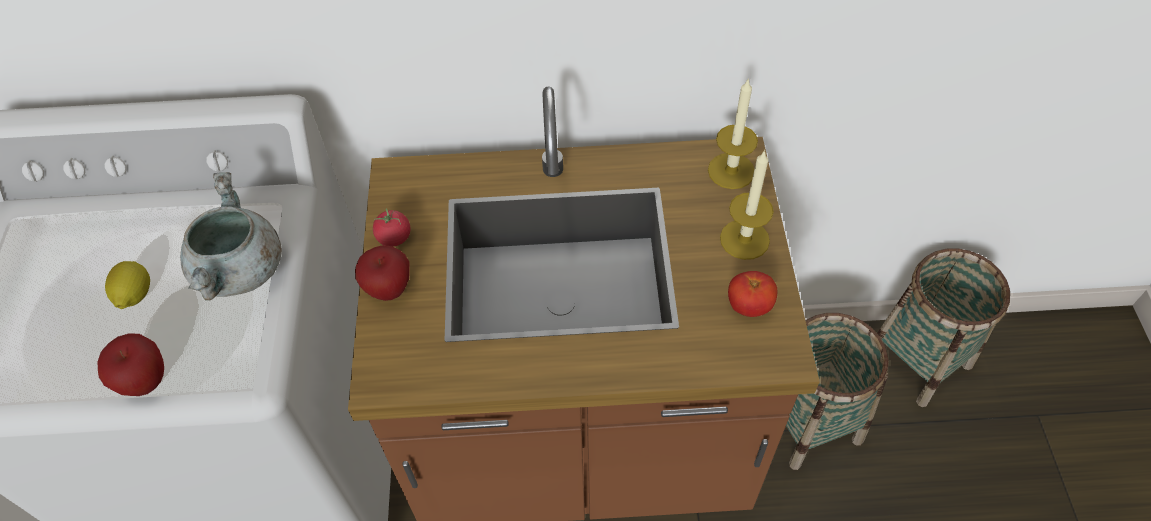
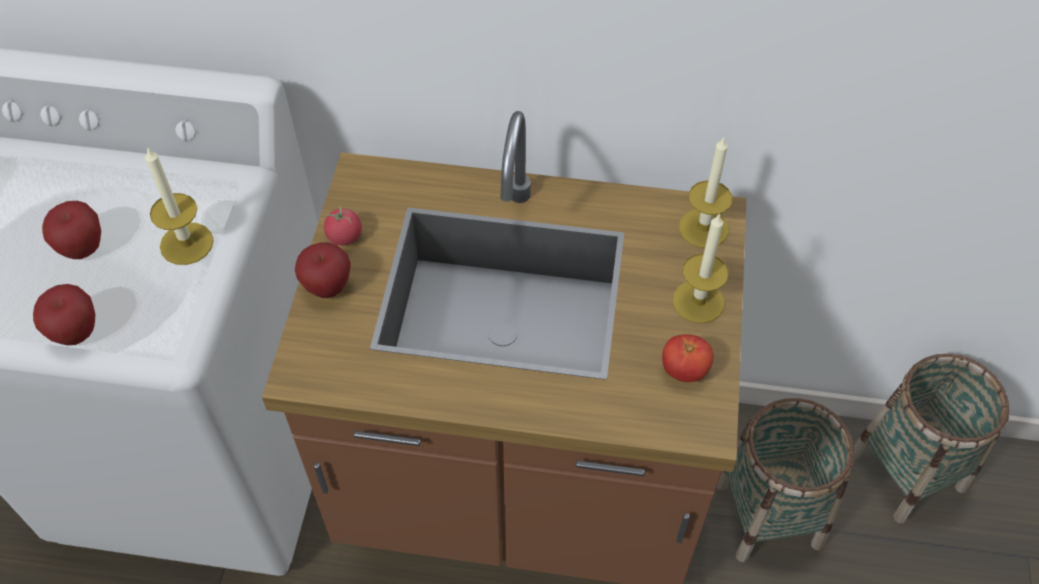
camera: 10 degrees right, 0 degrees up
lemon [105,261,150,309] -> apple [42,201,101,259]
grey cooking pot [180,172,282,301] -> candle [145,147,214,265]

